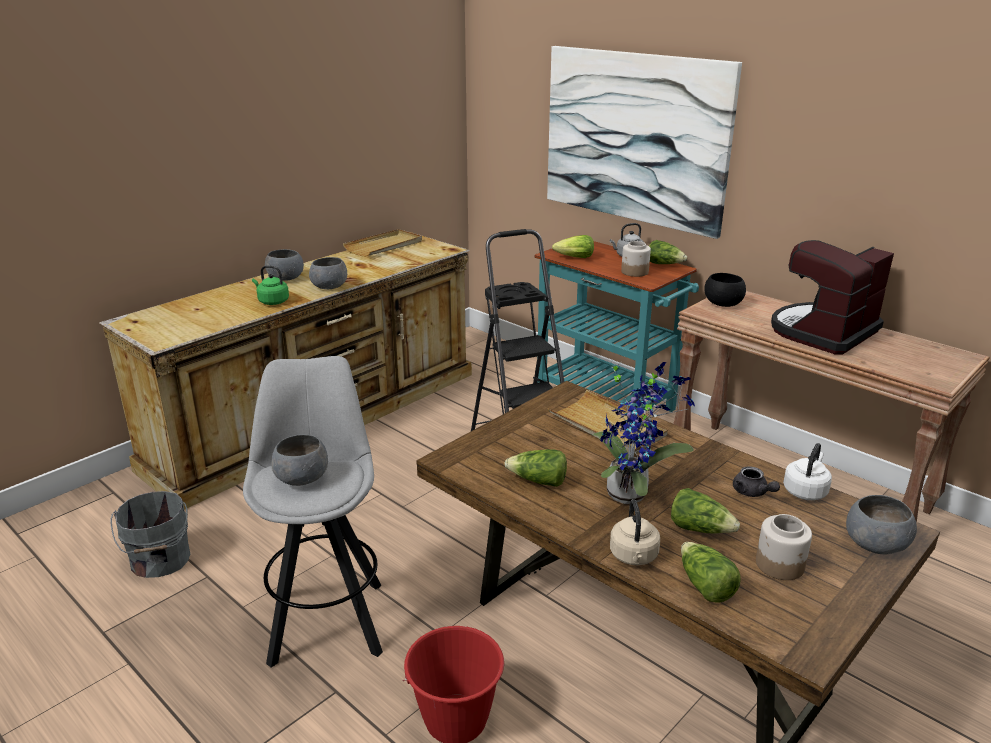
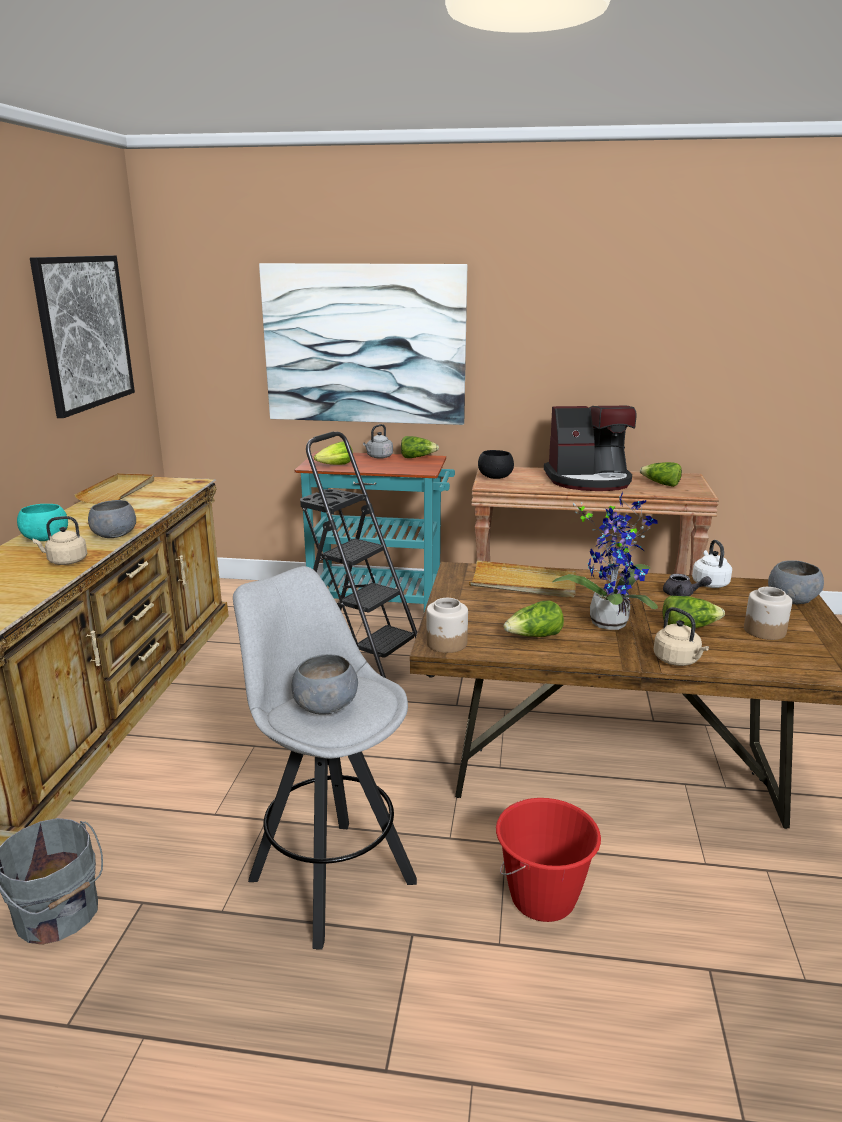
camera: 35 degrees left, 5 degrees down
green kettle [252,265,289,305] -> beige kettle [32,516,87,565]
grey bowl [265,249,304,281] -> turquoise bowl [17,504,68,541]
jar [621,241,651,277] -> jar moved to [426,598,468,653]
lettuce [681,542,741,603] -> lettuce moved to [640,462,682,487]
coffee machine [771,240,894,354] -> coffee machine turned 105 degrees counterclockwise [544,405,636,491]
none -> picture [30,255,135,418]

